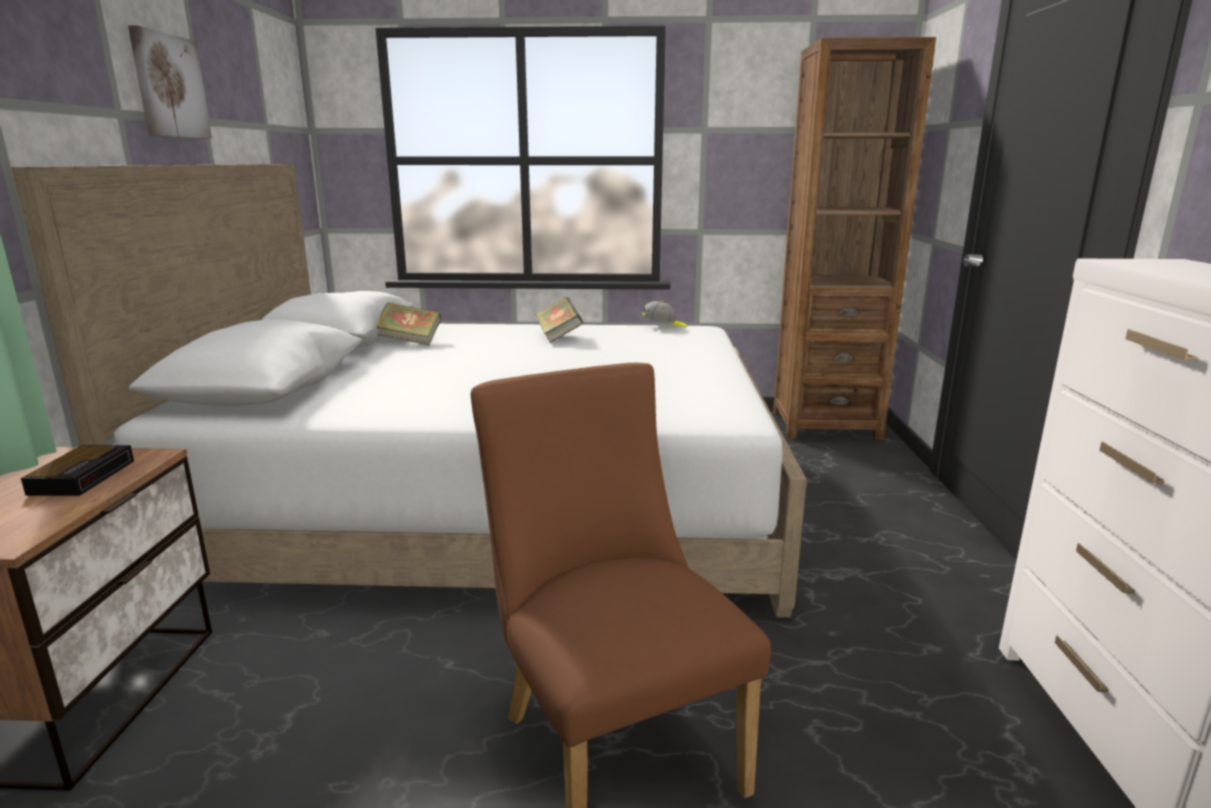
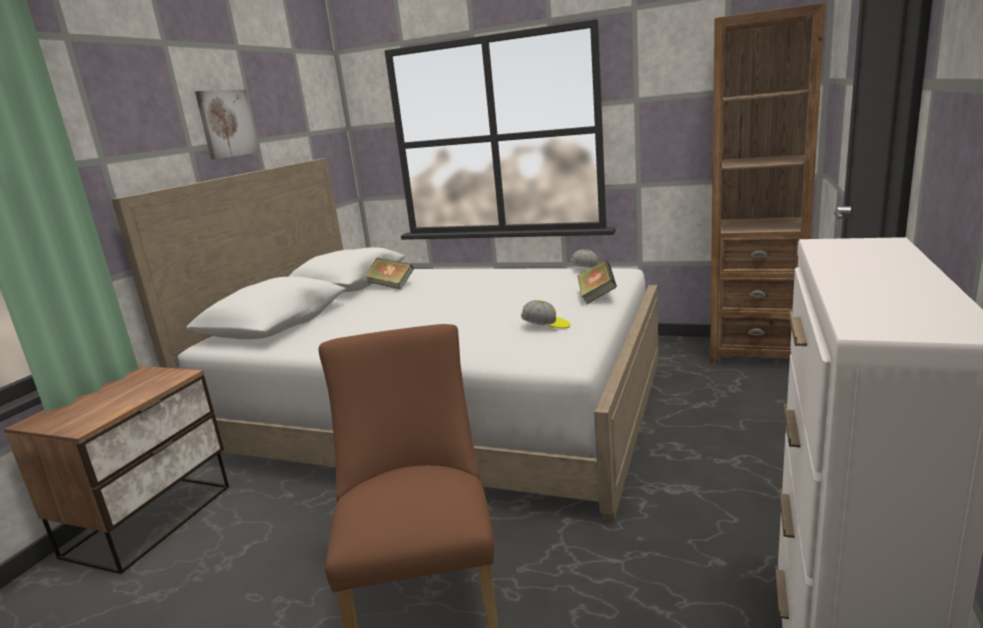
camera: 20 degrees right, 0 degrees up
alarm clock [21,445,134,496] -> none
book [535,297,583,343] -> book moved to [577,260,617,304]
none -> cap [521,300,571,328]

